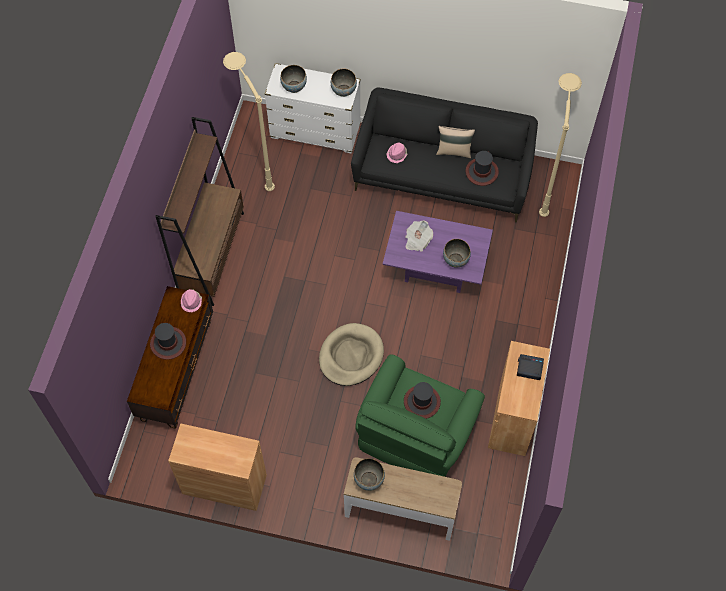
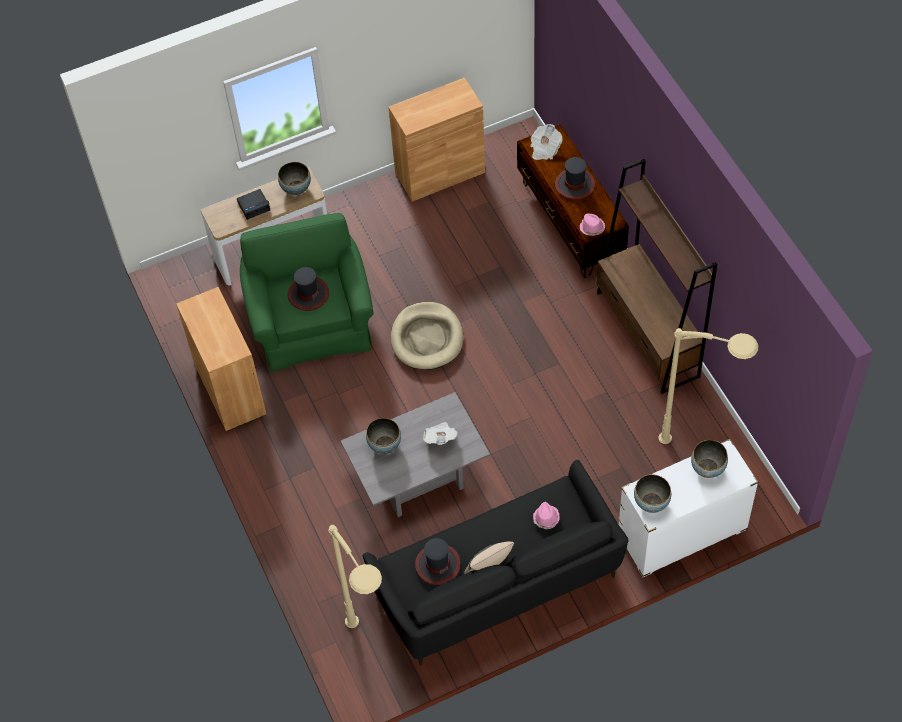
camera: 145 degrees right, 5 degrees down
purple coffee table [382,211,493,293] -> grey coffee table [341,392,490,517]
alarm clock [517,354,544,380] -> alarm clock moved to [237,189,270,220]
none -> newspaper [530,124,563,160]

